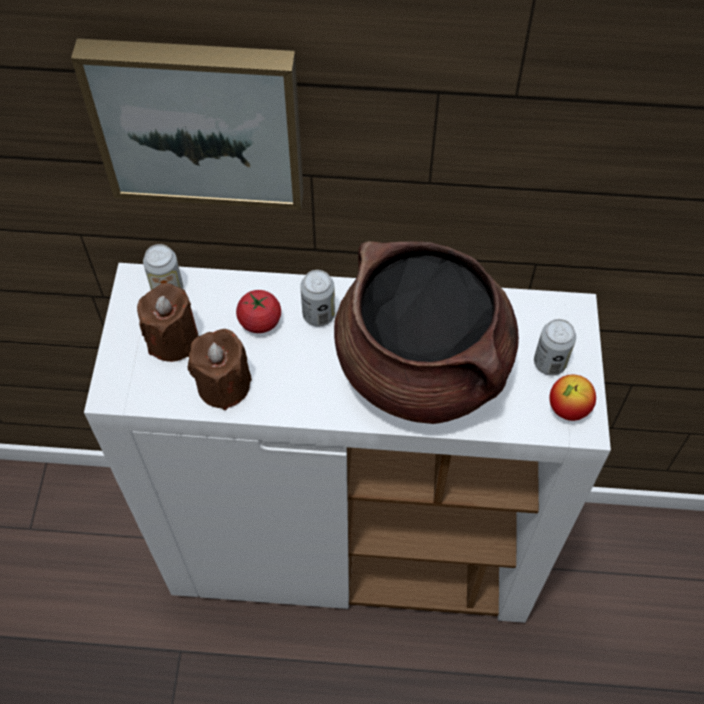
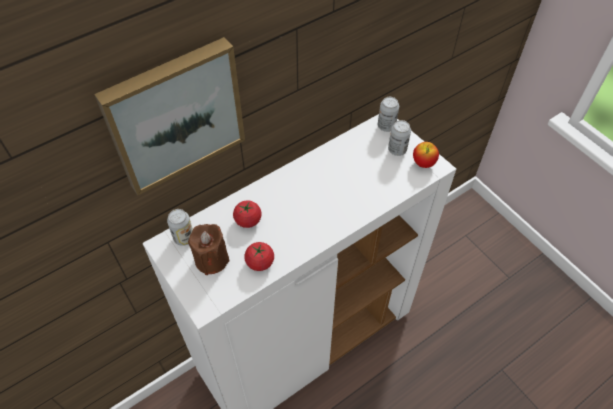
camera: 40 degrees left, 5 degrees down
brown candle [188,329,252,410] -> tomato [244,242,274,271]
can [300,270,335,327] -> can moved to [378,97,399,132]
brown cooking pot [334,241,519,424] -> none

